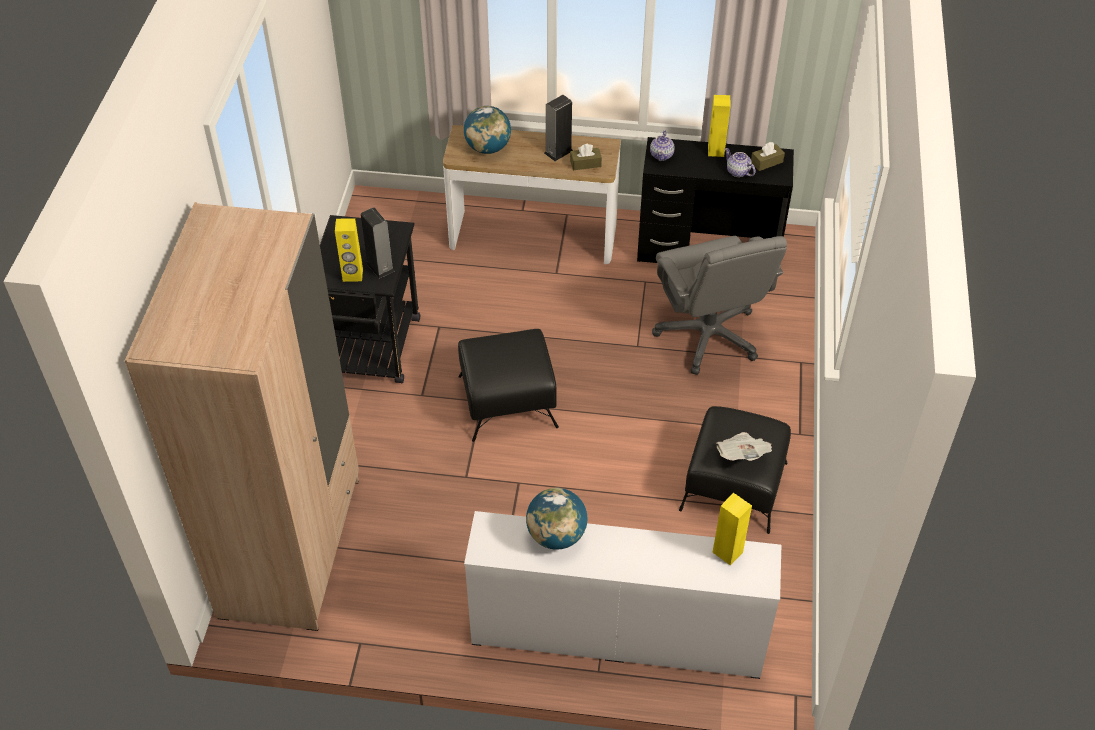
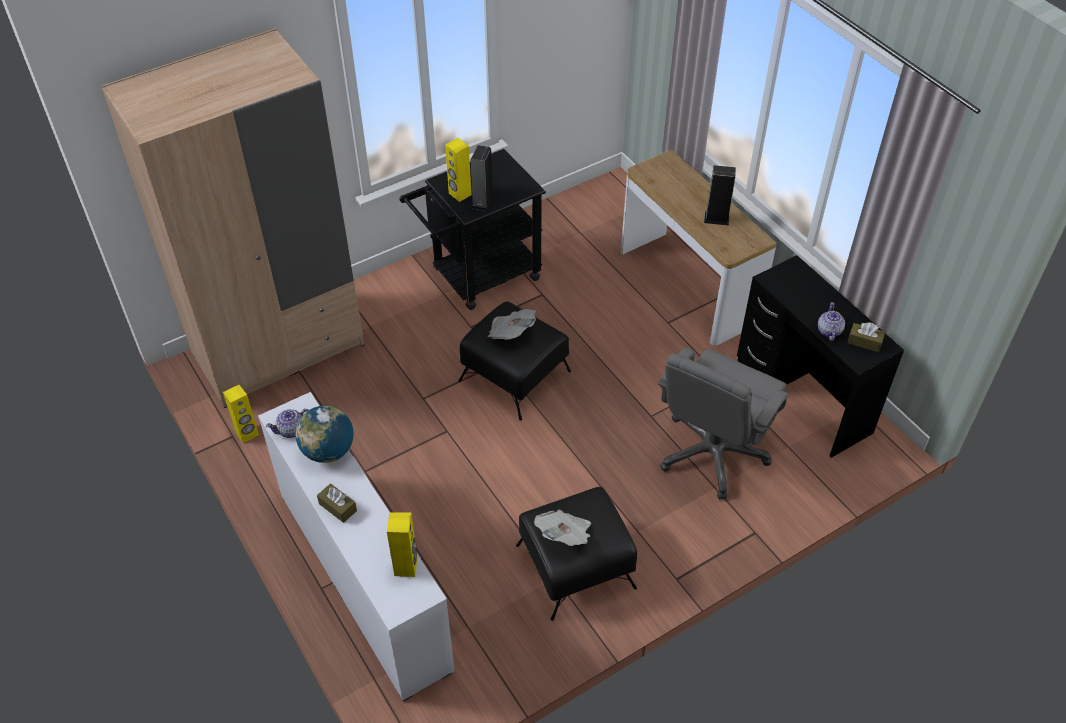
camera: 50 degrees right, 0 degrees up
globe [464,106,511,154] -> none
brown tissue box [570,144,602,170] -> brown tissue box moved to [317,484,357,523]
teapot [650,131,674,161] -> teapot moved to [266,409,309,438]
yellow speaker [708,95,730,157] -> yellow speaker moved to [223,385,259,443]
none -> newspaper [488,309,536,340]

